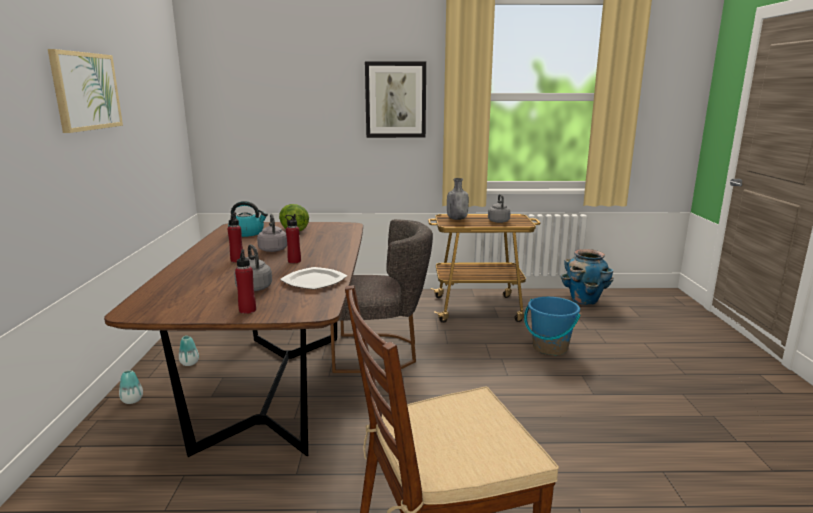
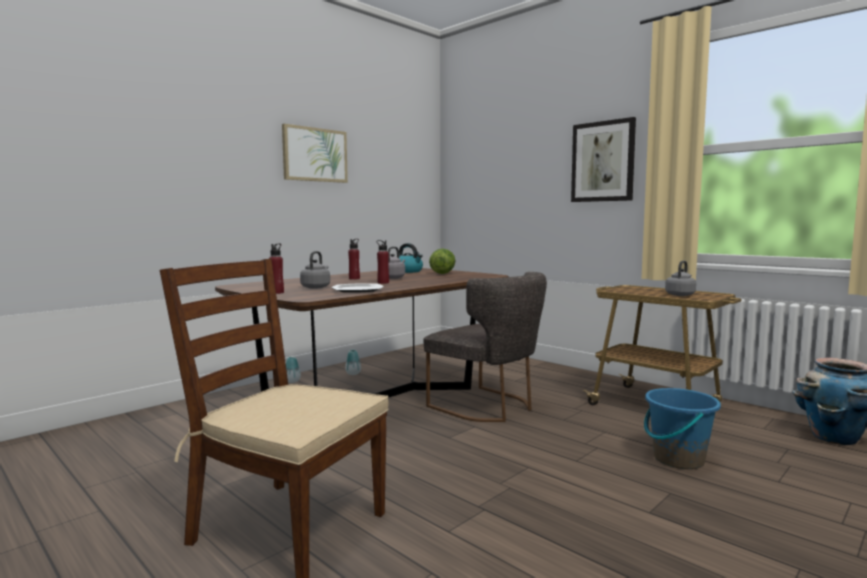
camera: 45 degrees right, 10 degrees down
grey bottle [447,178,469,220] -> none

